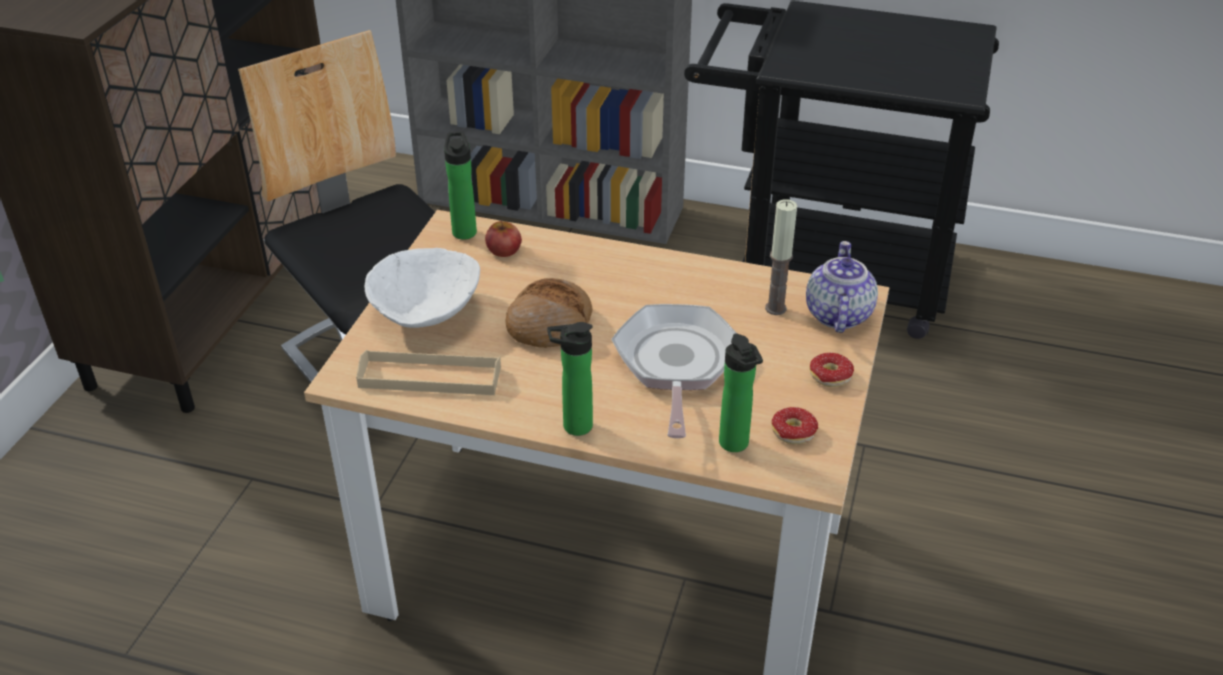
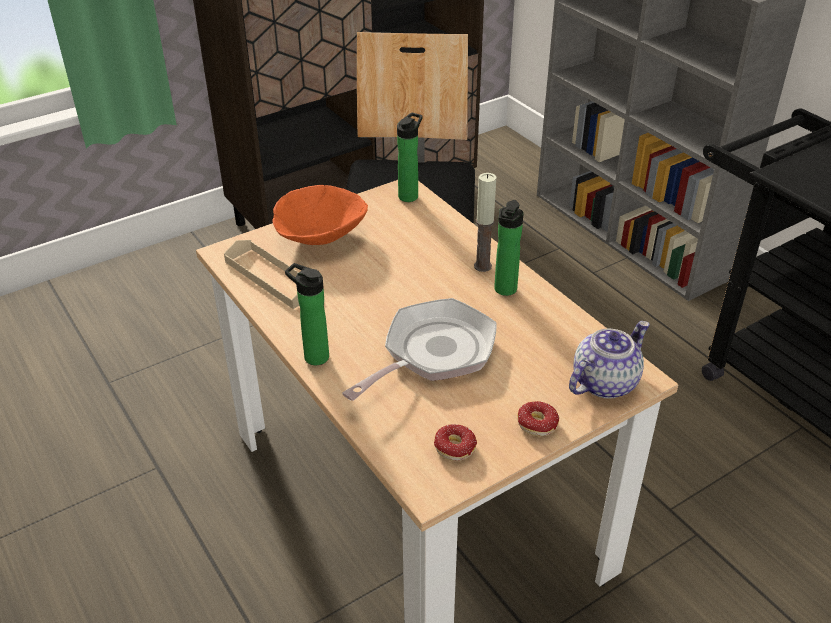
camera: 40 degrees right, 0 degrees up
white bowl [365,248,480,328] -> orange bowl [273,185,368,245]
apple [485,220,522,257] -> none
bread [505,278,592,348] -> none
bottle [719,333,763,452] -> bottle moved to [494,200,524,296]
candle [765,199,797,315] -> candle moved to [474,173,496,272]

